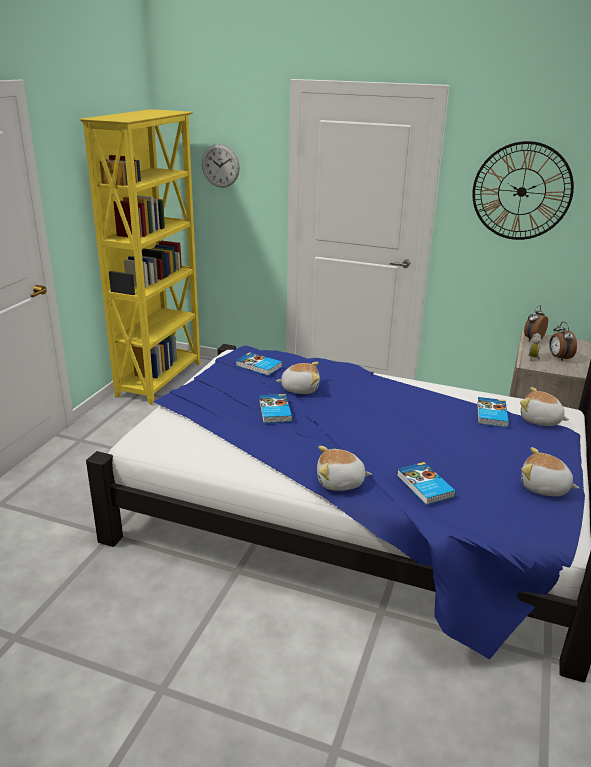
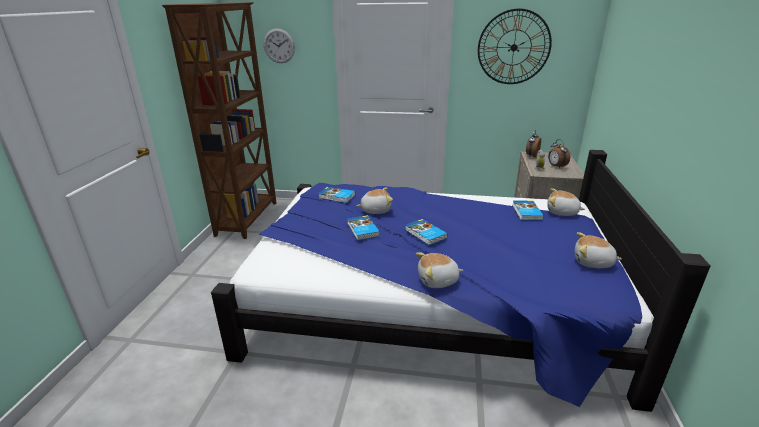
camera: 10 degrees left, 0 degrees up
yellow bookcase [80,109,200,405] -> brown bookcase [162,2,277,239]
book [397,462,456,505] -> book moved to [405,219,448,245]

